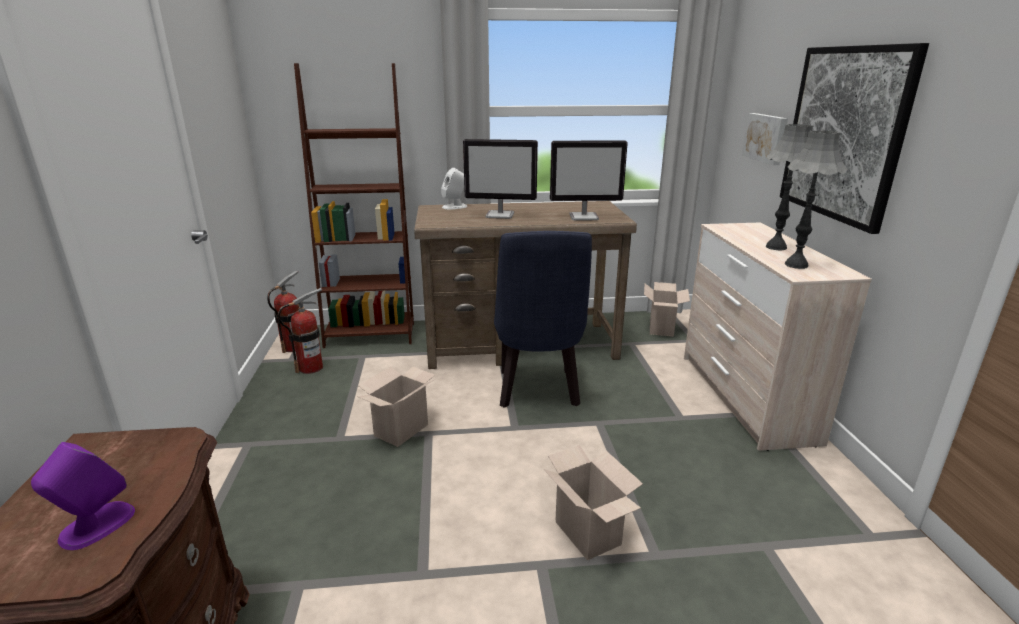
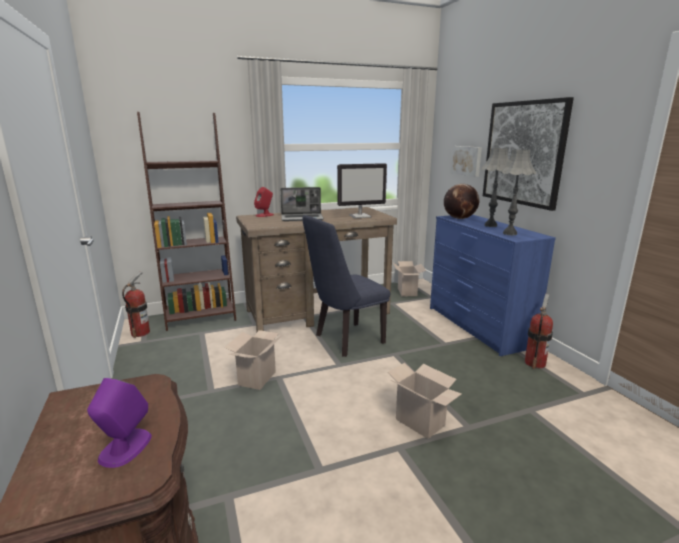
camera: 15 degrees left, 5 degrees down
fire extinguisher [278,288,323,374] -> fire extinguisher moved to [525,294,553,369]
white speaker [441,168,468,210] -> red speaker [254,187,274,217]
monitor [463,139,538,219] -> laptop [280,187,324,221]
blue chair [494,231,592,408] -> blue chair turned 75 degrees clockwise [303,215,390,357]
beige dresser [684,223,872,451] -> blue dresser [430,215,556,356]
none -> globe [444,184,479,219]

